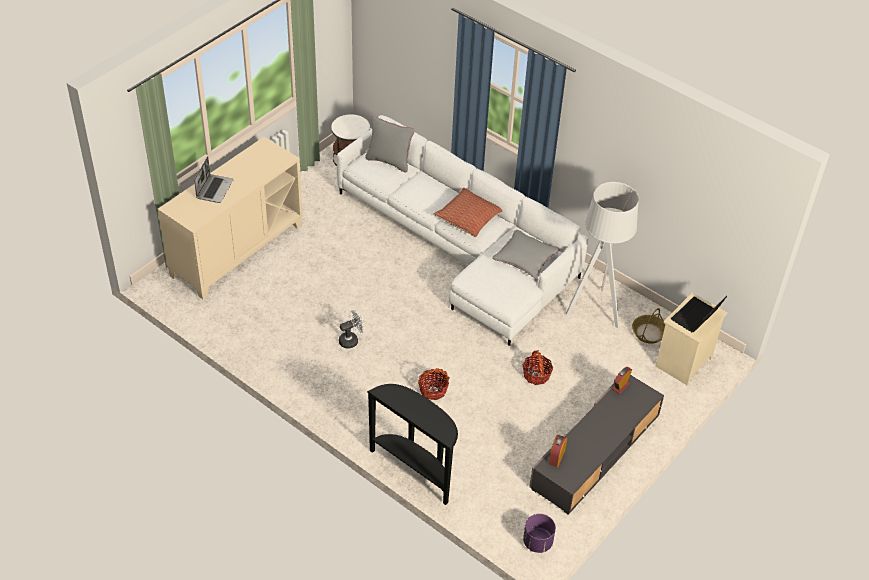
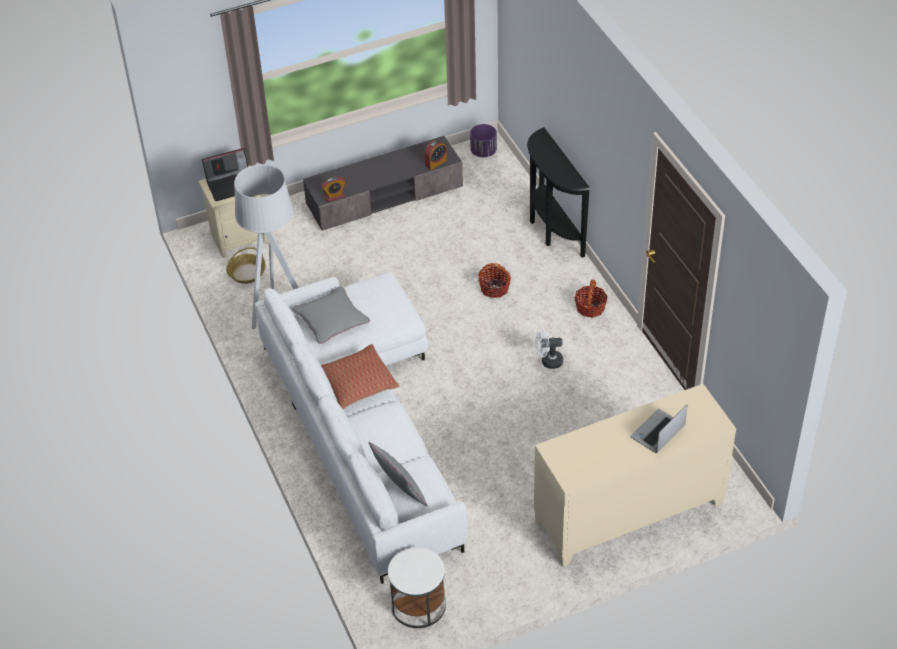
camera: 150 degrees left, 0 degrees up
basket [522,350,553,385] -> basket moved to [574,279,608,318]

